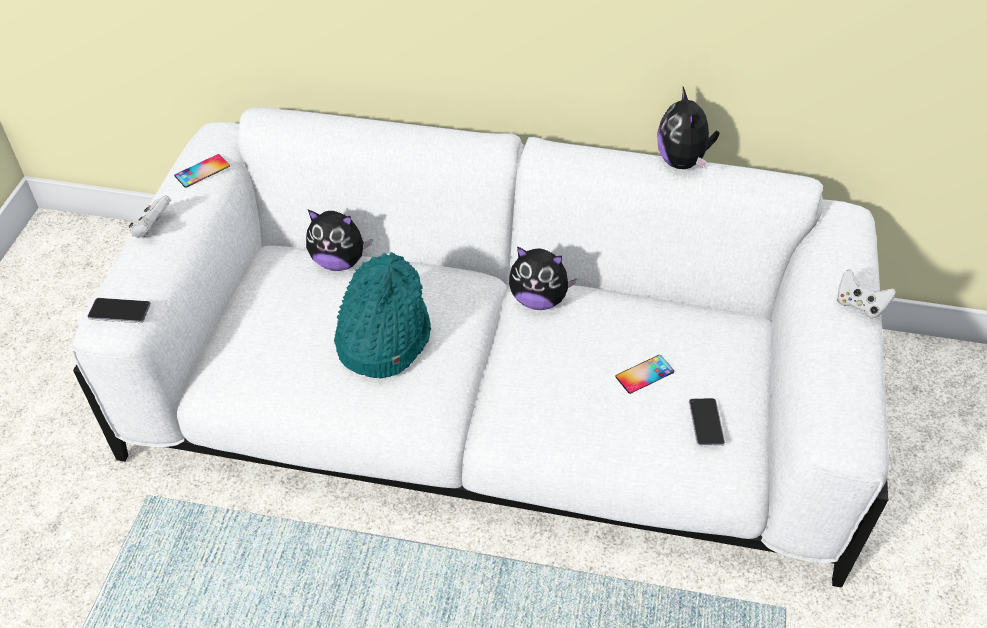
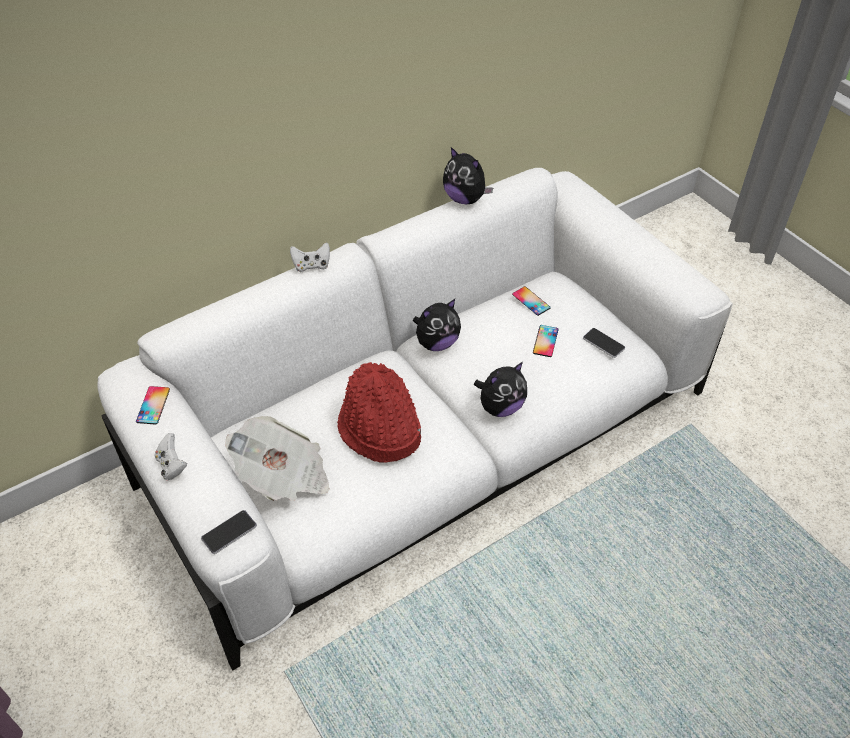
camera: 45 degrees left, 0 degrees up
plush toy [306,210,372,271] -> plush toy moved to [474,362,527,417]
turquoise hat [334,252,431,379] -> red hat [337,362,421,463]
white game controller [837,269,896,319] -> white game controller moved to [290,242,330,272]
none -> newspaper [225,416,330,501]
none -> phone [512,286,551,316]

